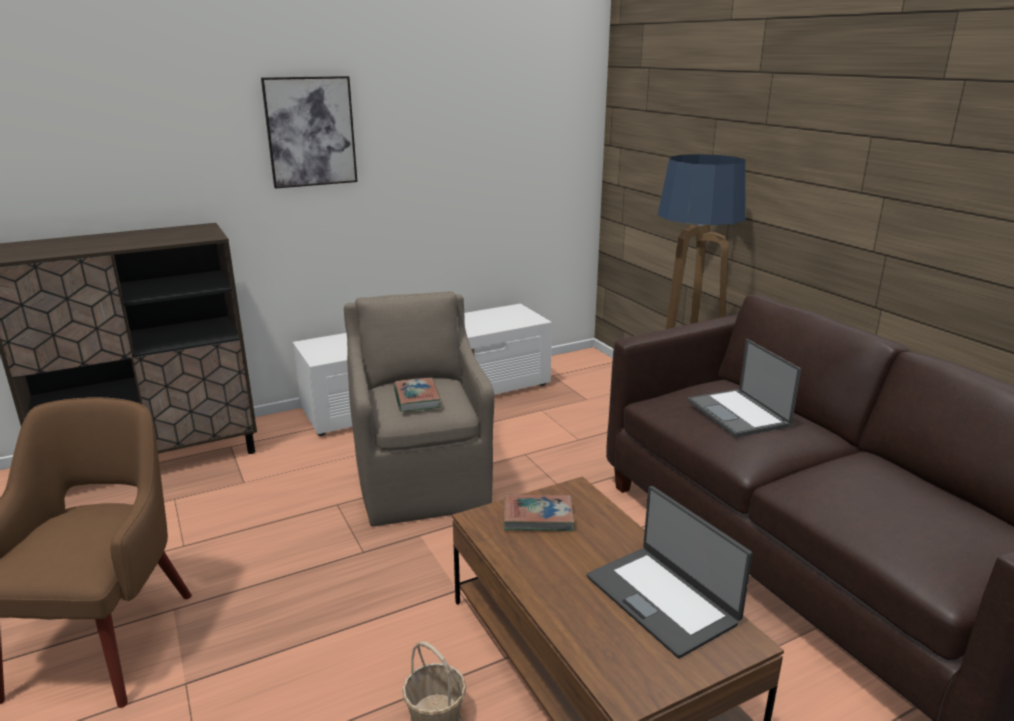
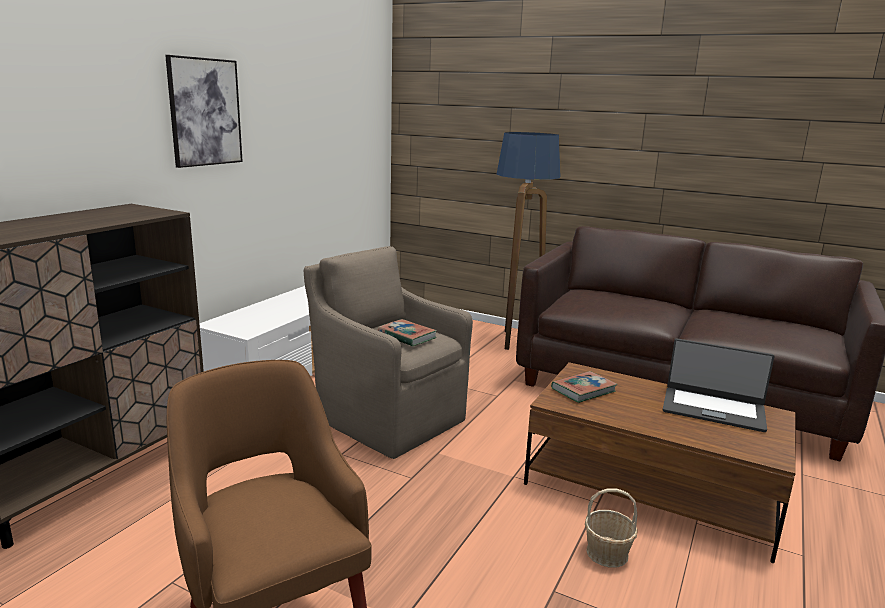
camera: 35 degrees left, 5 degrees down
laptop [688,339,801,437] -> none

